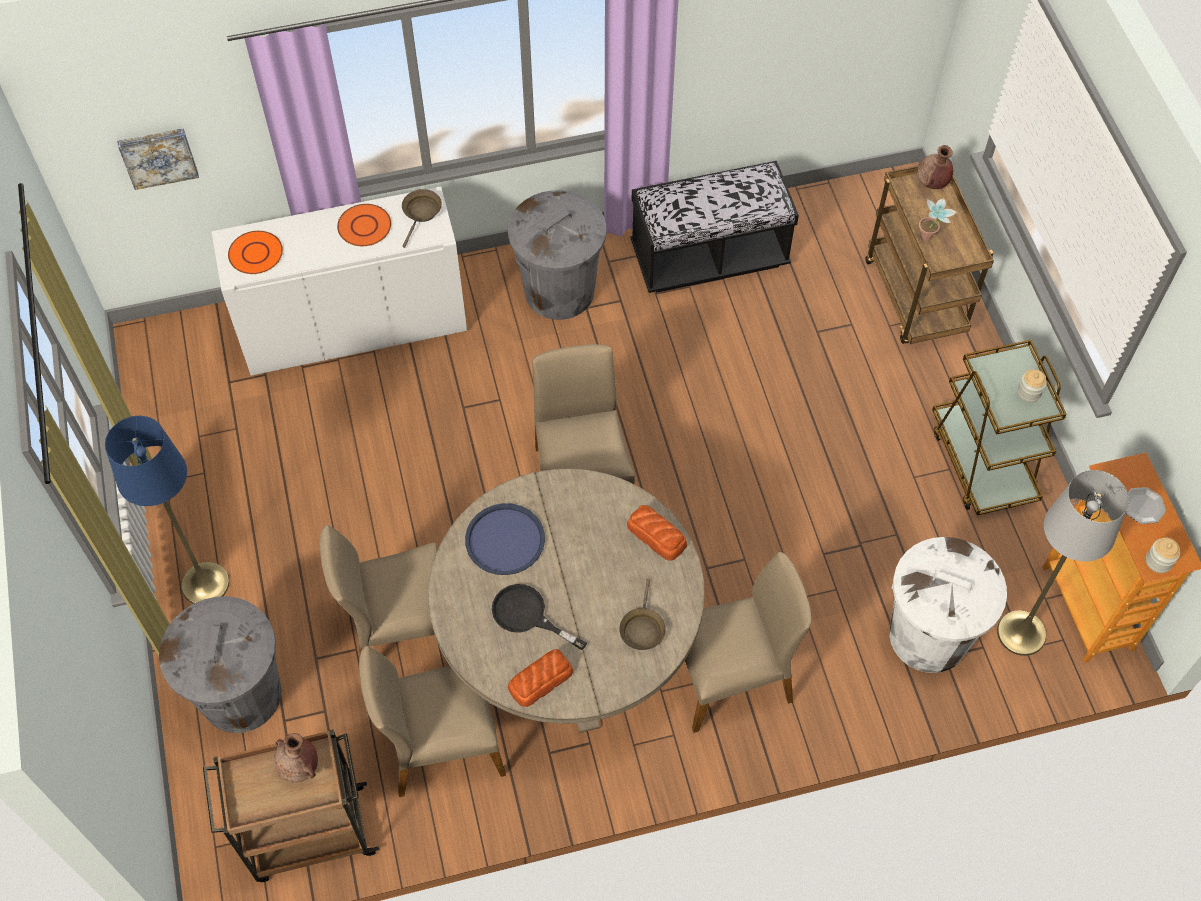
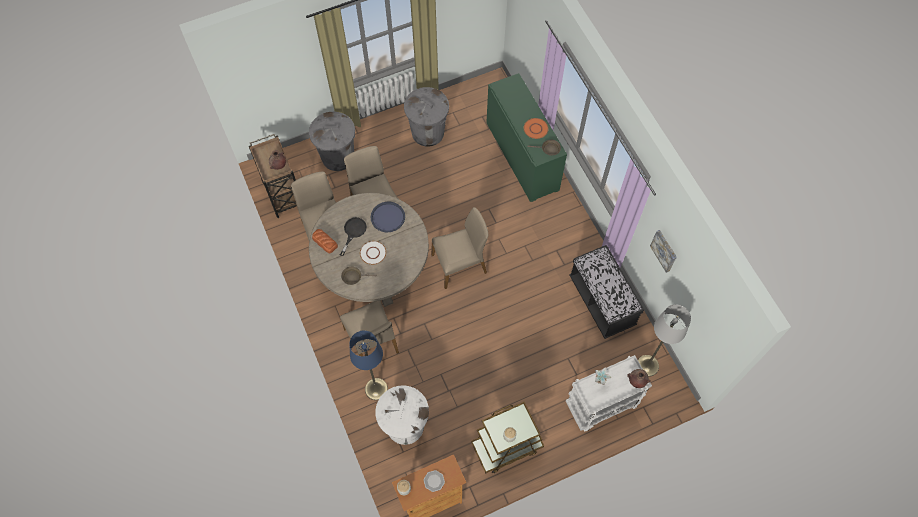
camera: 80 degrees right, 5 degrees up
blue floor lamp [105,416,229,604] -> blue floor lamp moved to [349,330,388,400]
picture [117,128,199,190] -> picture moved to [650,230,677,273]
white cabinet [212,186,467,376] -> green cabinet [486,73,567,202]
orange plate [228,231,283,274] -> none
grey trash can [508,190,606,320] -> grey trash can moved to [404,87,449,147]
bread [627,505,687,560] -> none
brown cart [865,166,994,344] -> white cart [566,355,652,431]
grey floor lamp [997,470,1129,656] -> grey floor lamp moved to [638,304,691,377]
none -> white plate [360,241,386,265]

